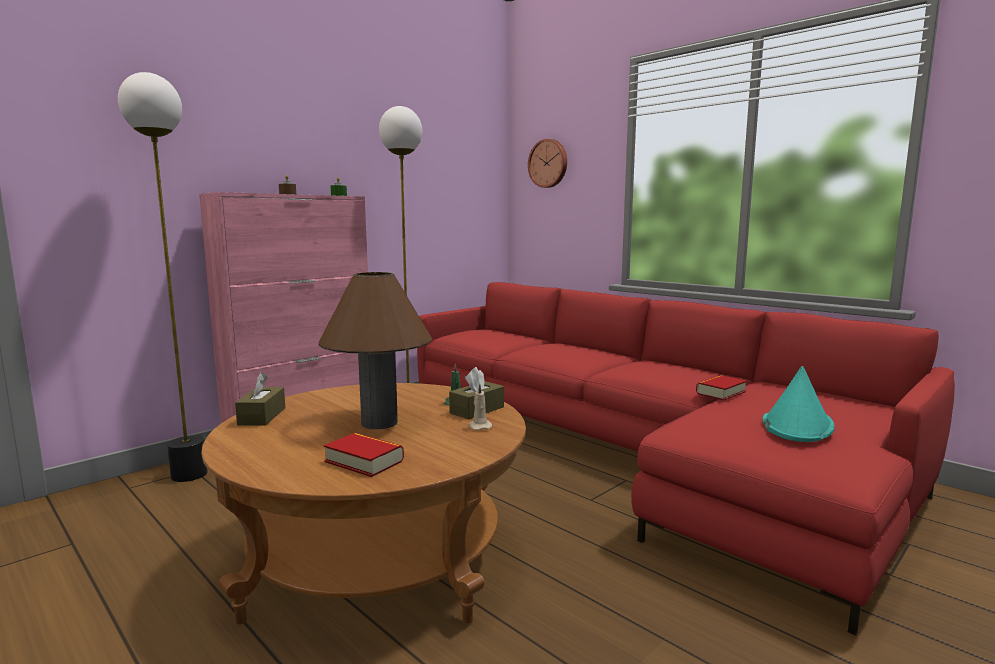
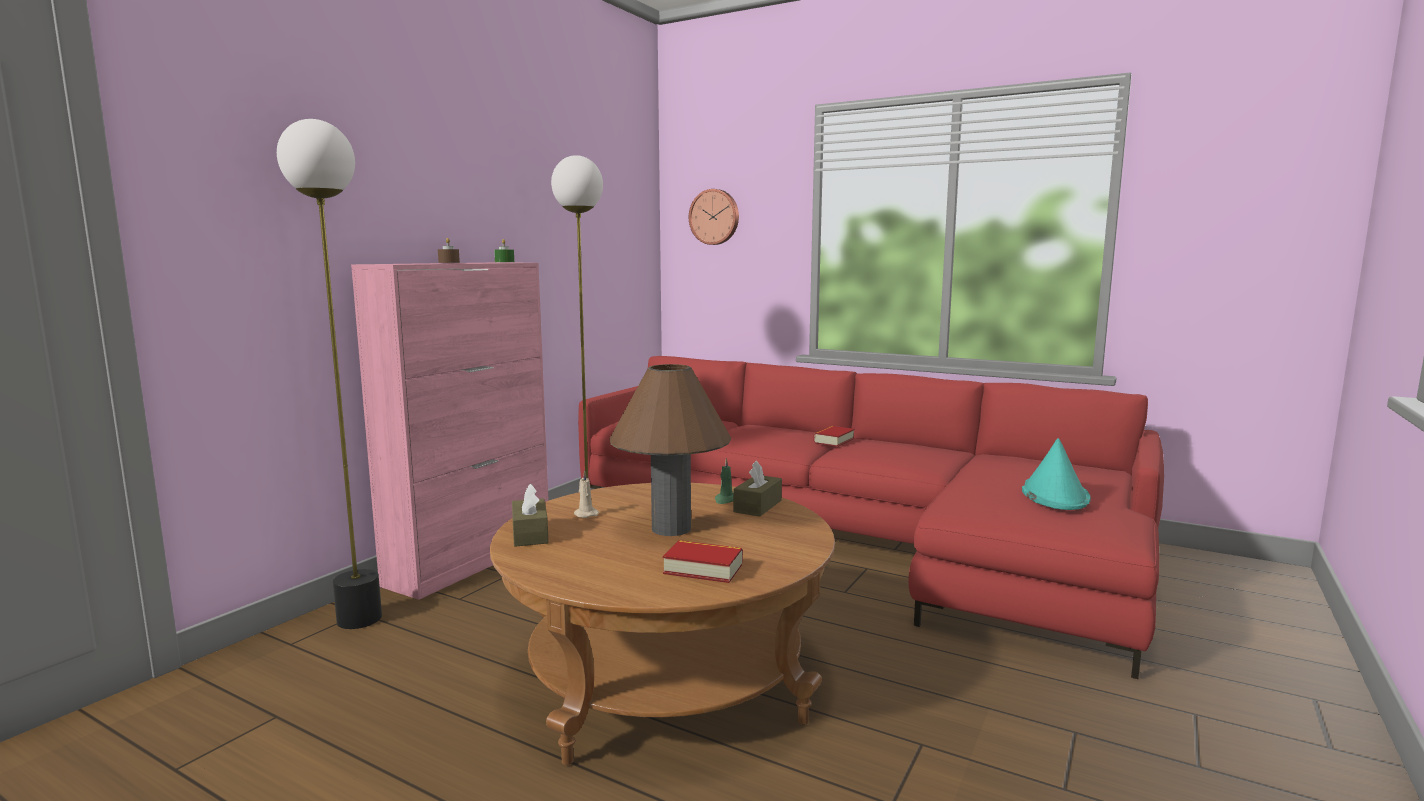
camera: 15 degrees left, 0 degrees up
beige candle [469,384,493,430] -> beige candle moved to [574,470,599,518]
book [696,375,747,400] -> book moved to [813,426,855,447]

